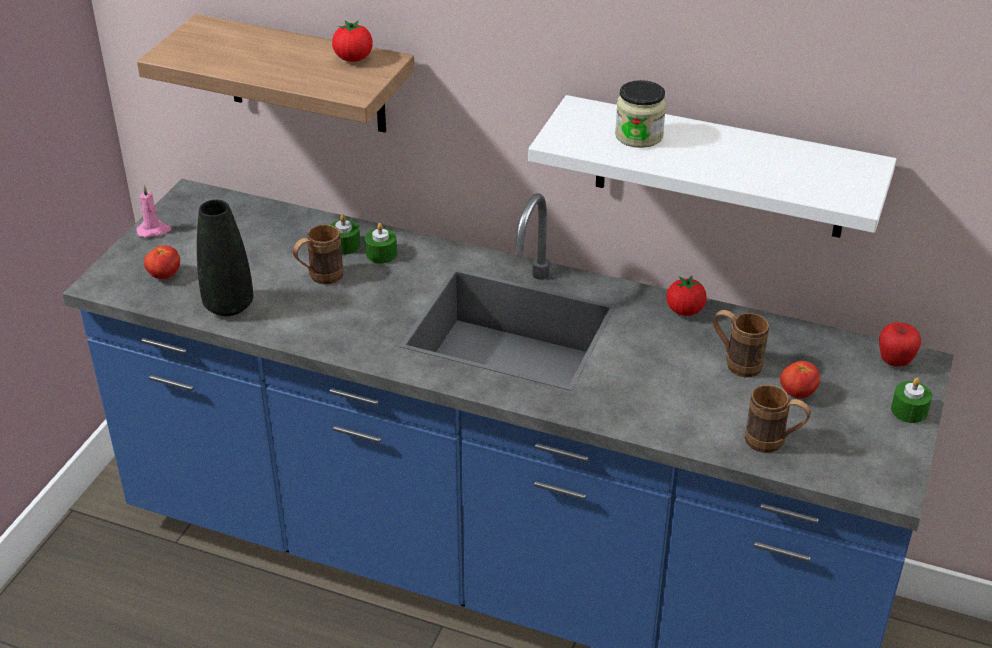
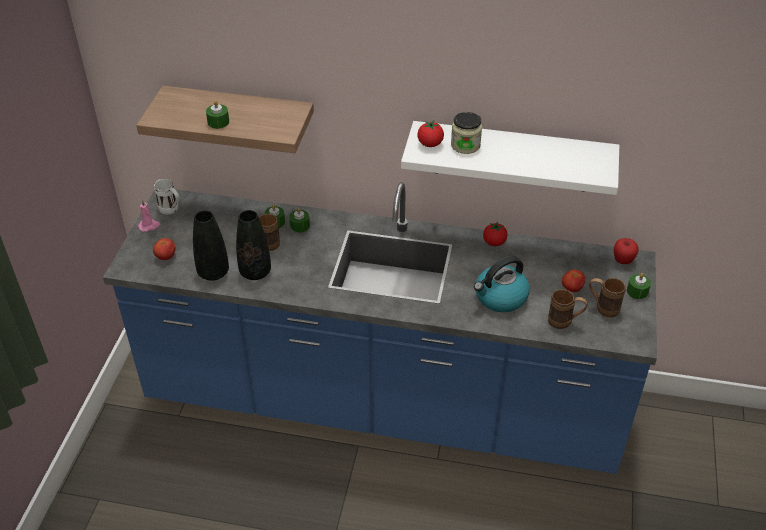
camera: 10 degrees left, 5 degrees up
tomato [332,20,373,62] -> tomato moved to [417,120,444,147]
brown mug [713,310,769,377] -> brown mug moved to [589,278,626,318]
none -> white mug [154,178,179,215]
none -> green candle [206,100,229,129]
none -> black vase [236,210,271,280]
none -> kettle [474,256,530,312]

